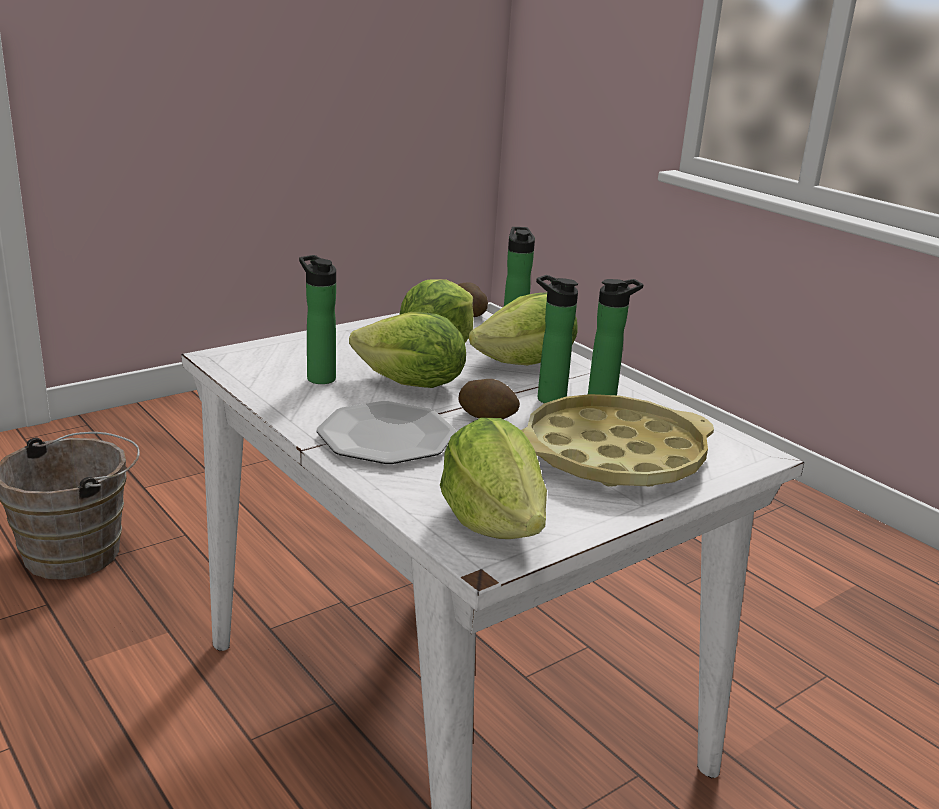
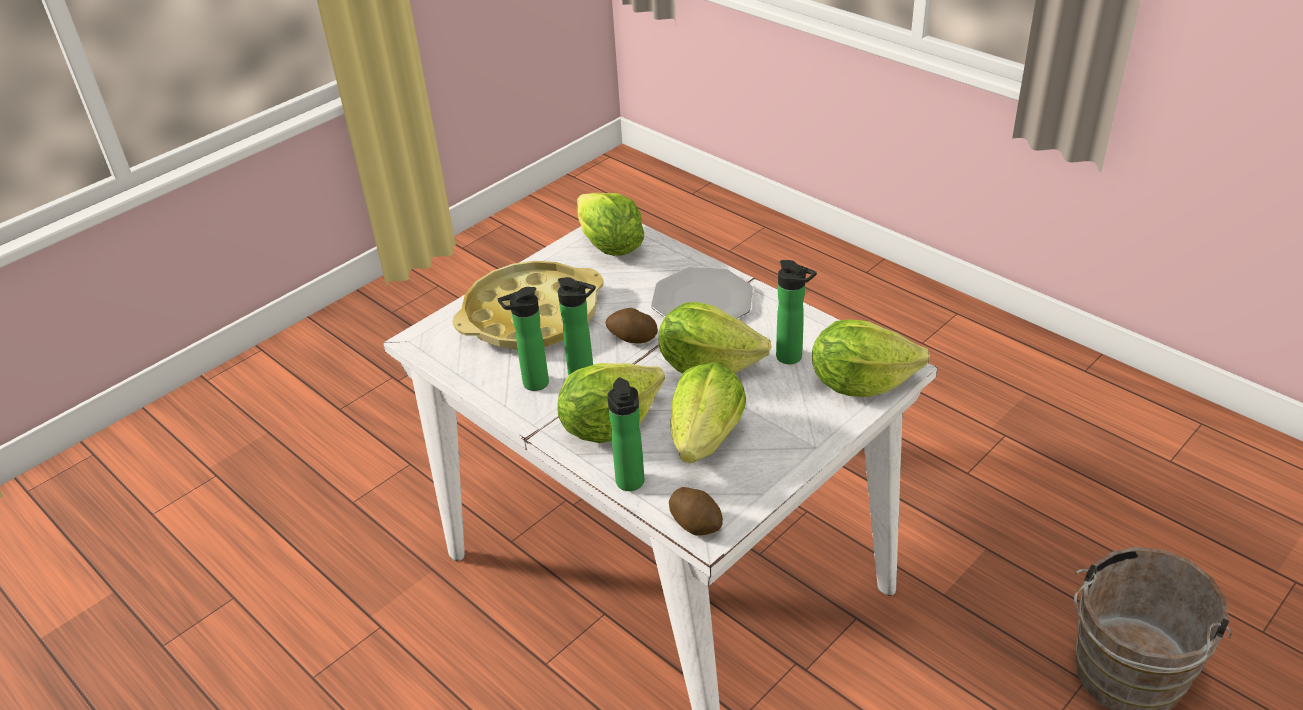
camera: 175 degrees right, 15 degrees up
none -> lettuce [812,319,930,397]

